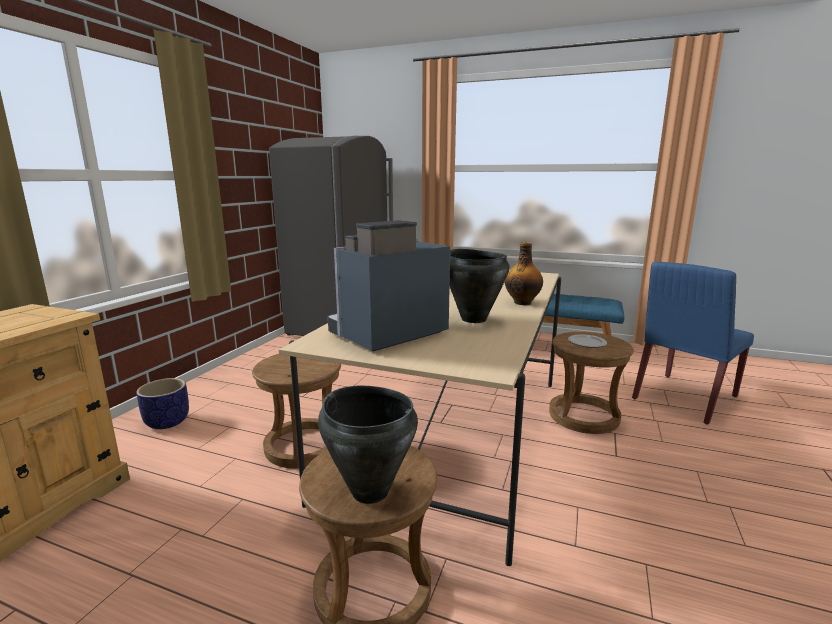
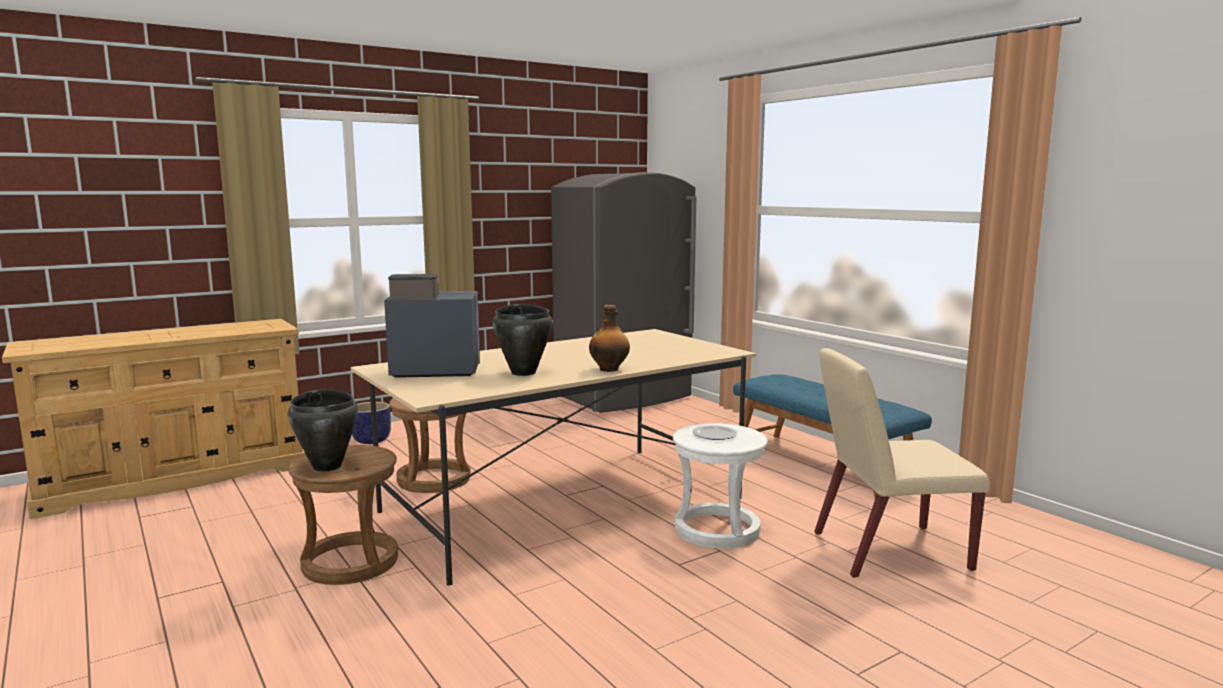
camera: 35 degrees right, 5 degrees down
brown stool [549,332,634,434] -> white stool [673,423,767,549]
blue chair [632,262,754,424] -> beige chair [814,348,990,578]

